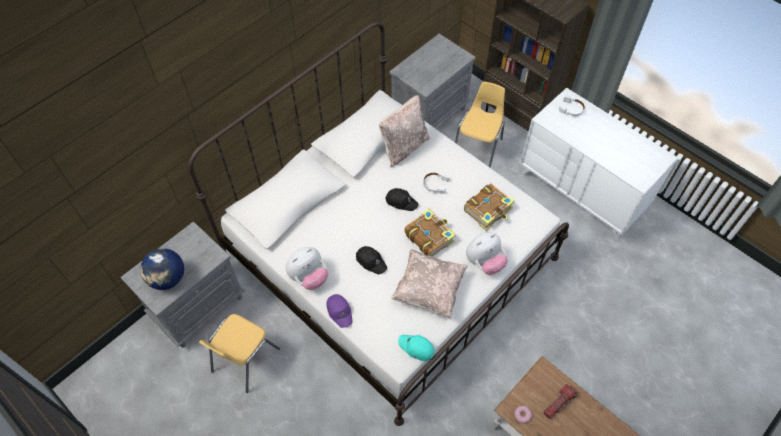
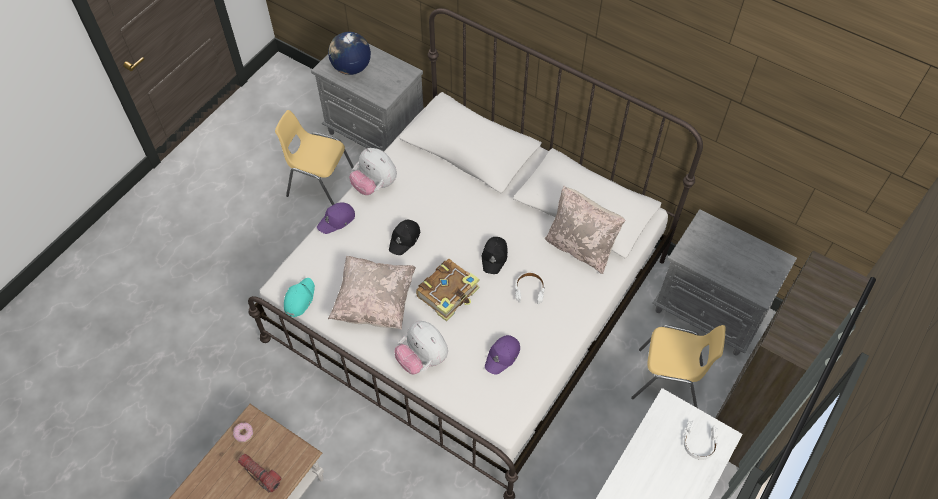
camera: 80 degrees right, 0 degrees up
book [464,183,515,231] -> purple cap [485,335,520,375]

